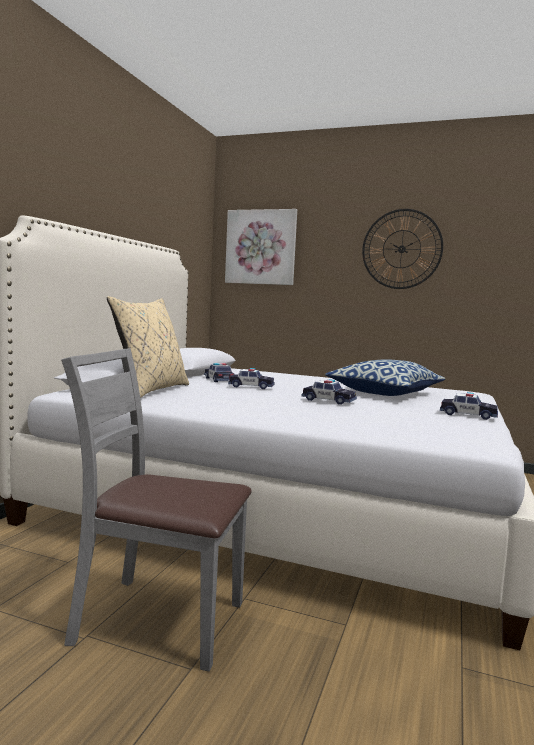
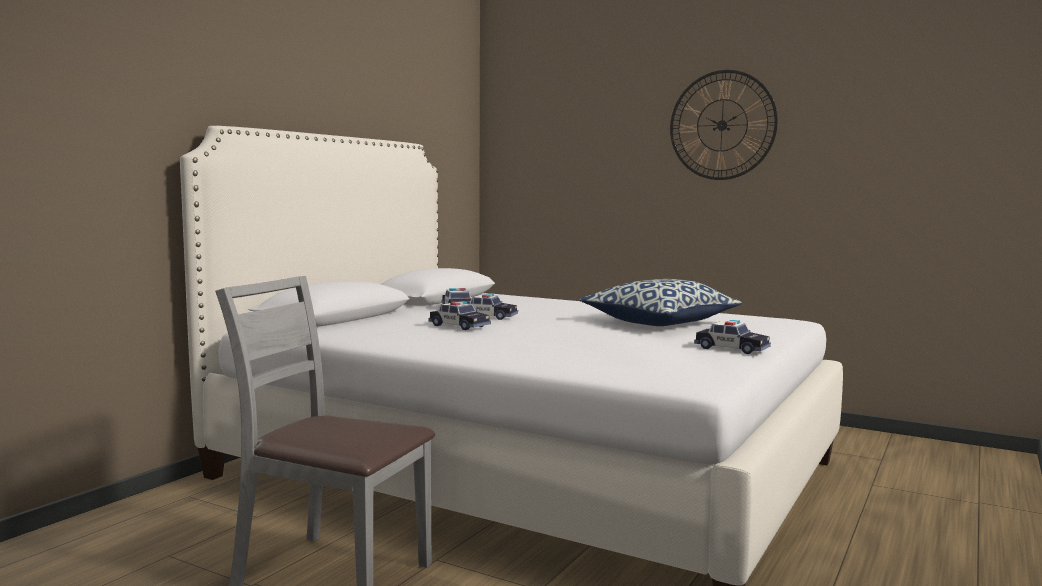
camera: 10 degrees right, 0 degrees up
beige pillow [107,296,189,398] -> none
picture [225,209,297,285] -> none
toy car [302,379,357,405] -> toy car moved to [428,301,491,330]

